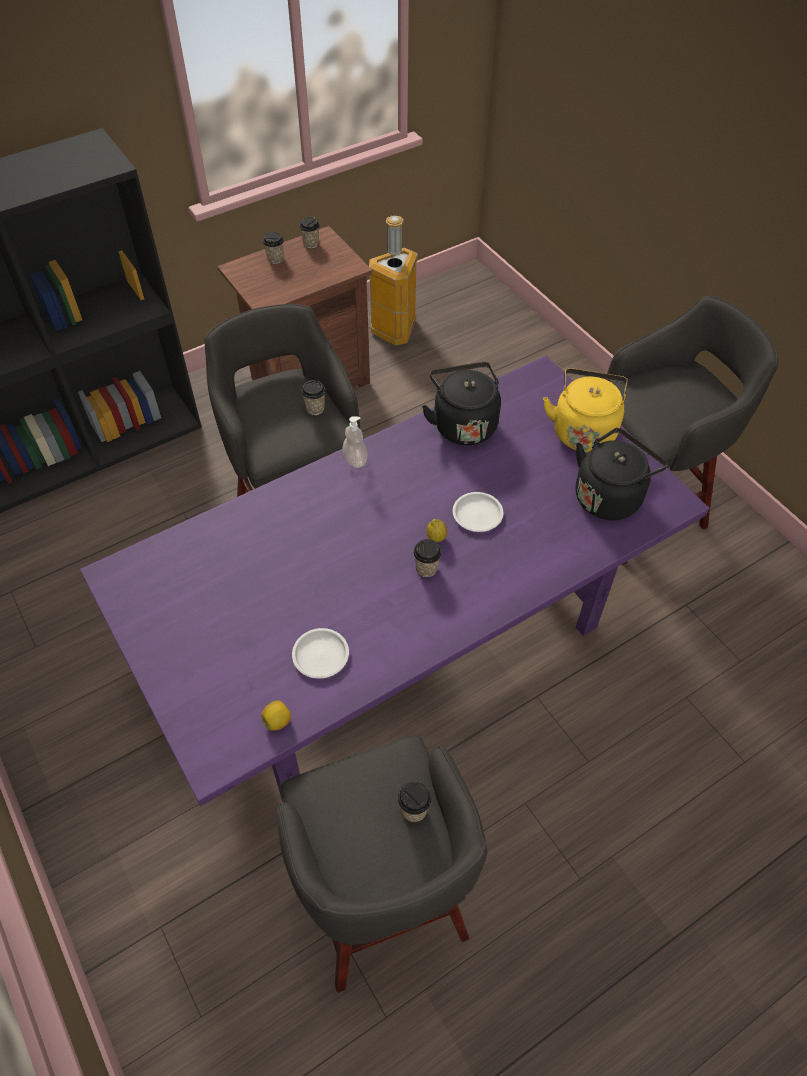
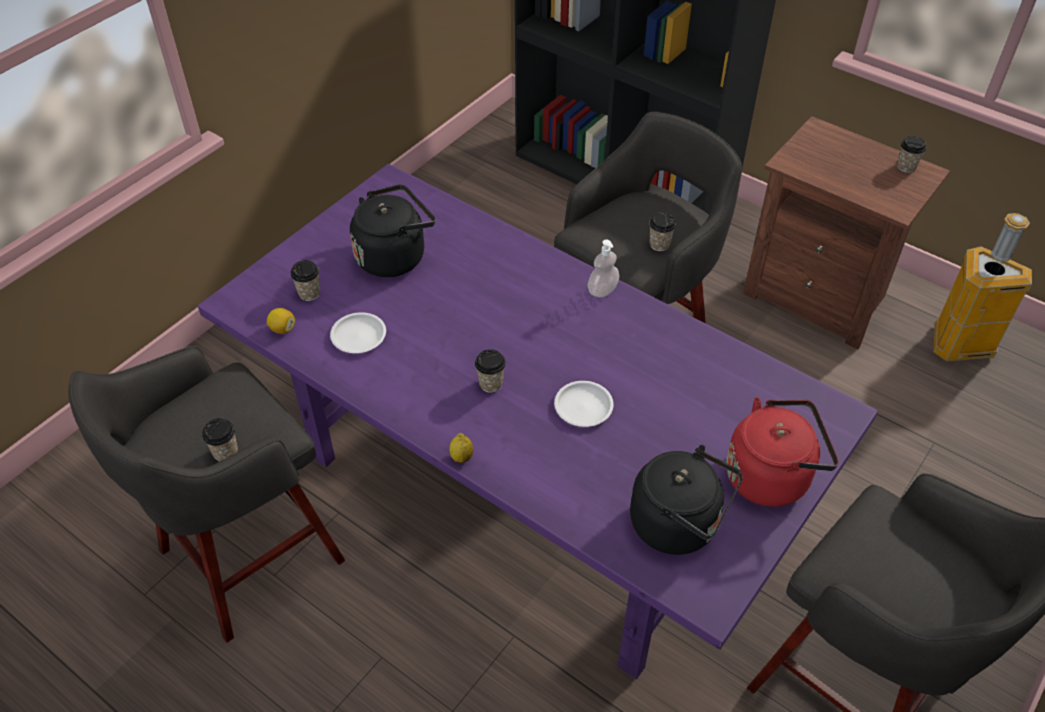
camera: 70 degrees right, 5 degrees down
cup [263,232,284,264] -> cup moved to [291,260,320,301]
black kettle [422,362,501,445] -> black kettle moved to [350,184,435,277]
lemon [427,519,447,542] -> lemon moved to [449,433,473,463]
yellow kettle [543,368,628,452] -> red kettle [726,397,839,507]

